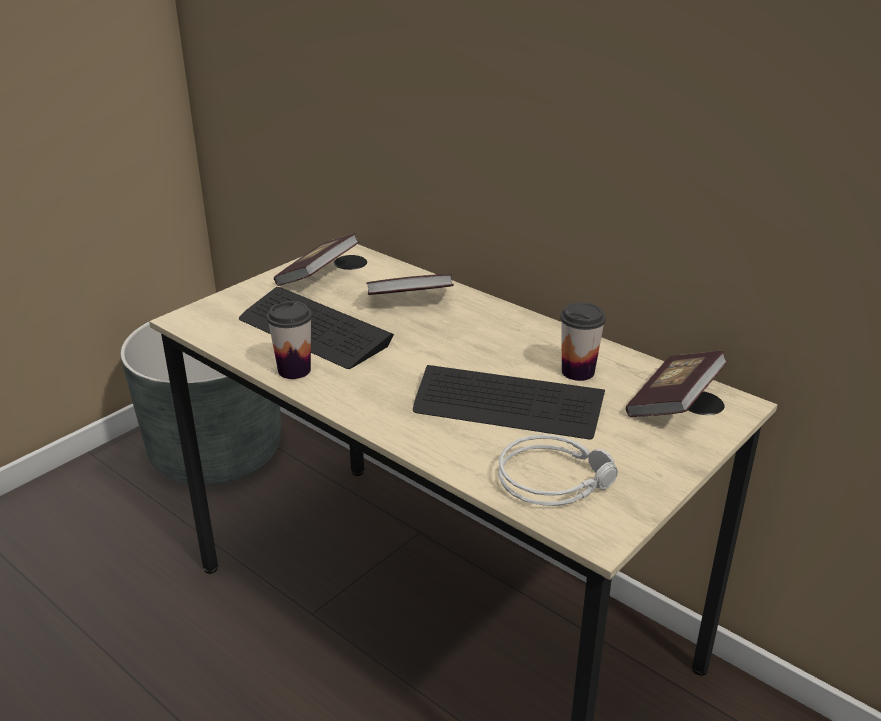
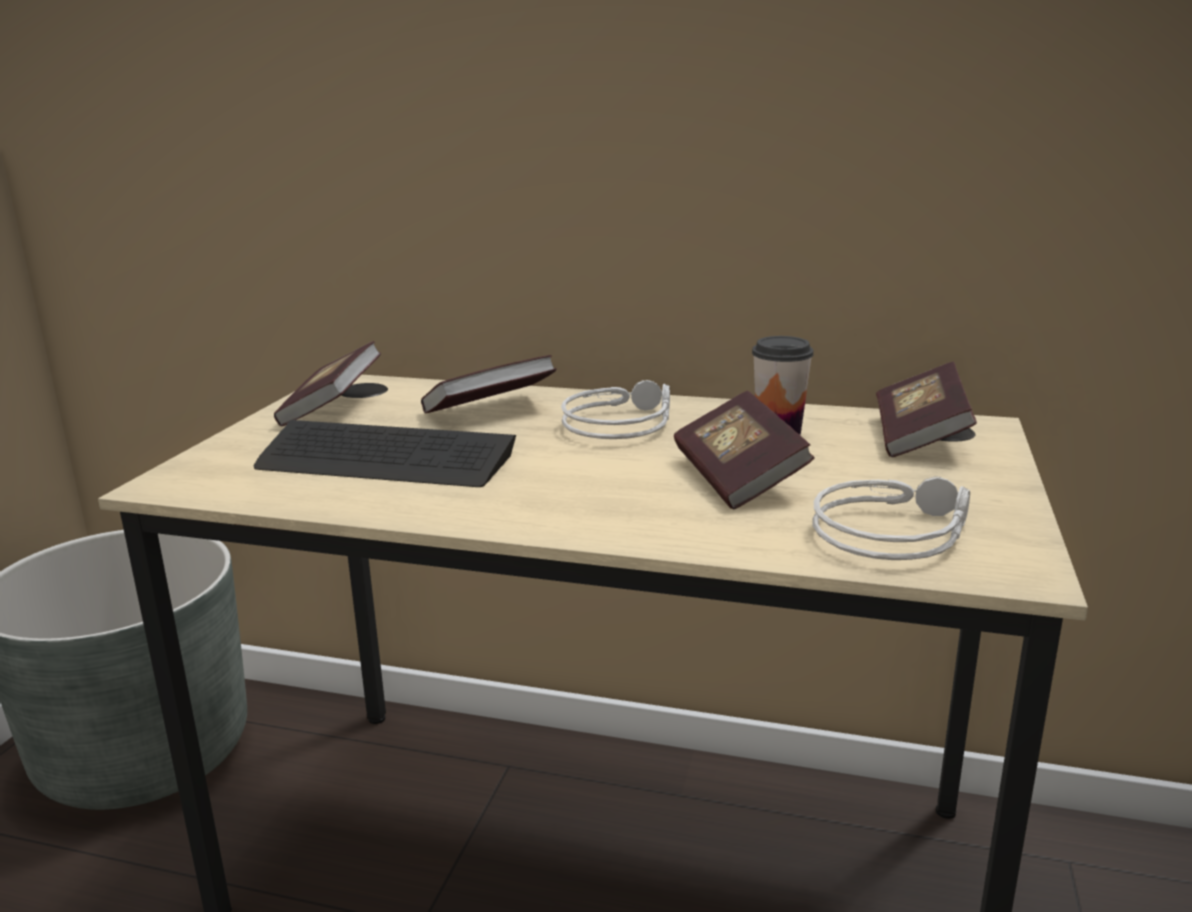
camera: 25 degrees left, 10 degrees down
cup [267,301,312,379] -> none
keyboard [413,365,605,439] -> book [674,390,815,509]
none -> grey headphones [561,380,670,439]

